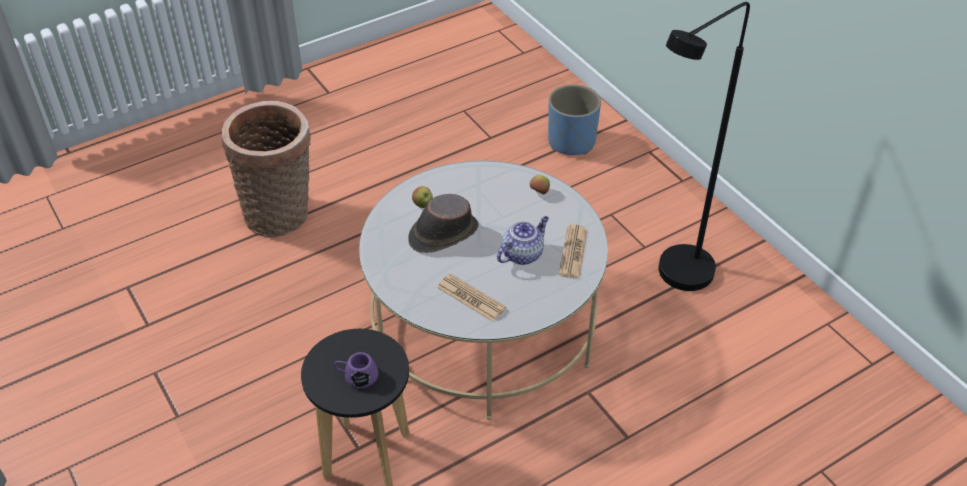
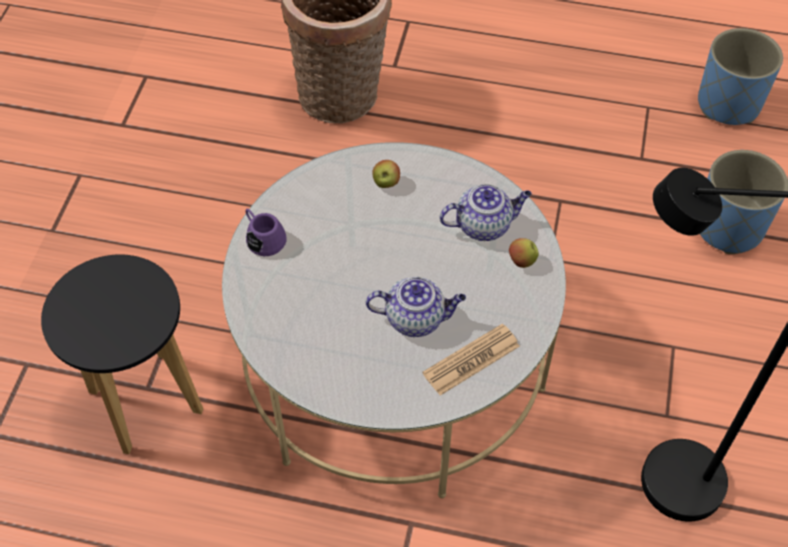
camera: 45 degrees right, 10 degrees up
purple mug [334,352,378,389] -> purple mug moved to [246,209,286,256]
brown hat [408,194,479,253] -> none
newspaper [437,273,506,321] -> none
none -> teapot [439,184,532,241]
none -> blue planter [698,28,783,125]

